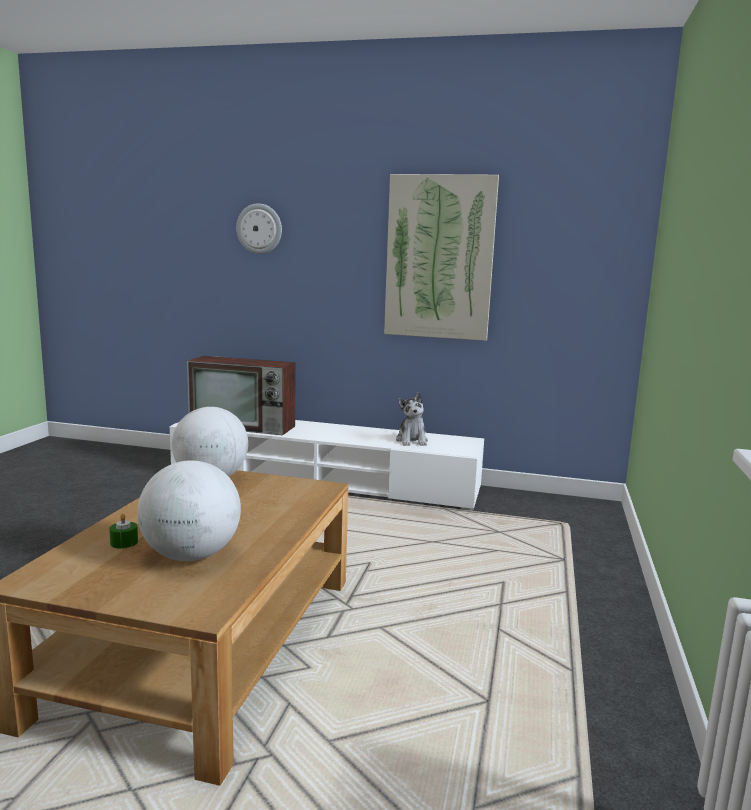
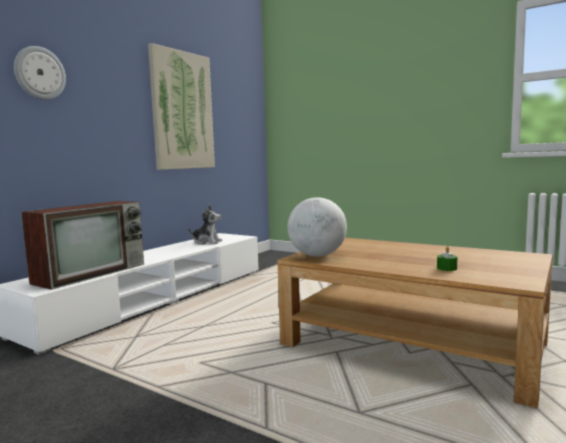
camera: 70 degrees left, 5 degrees down
globe [137,460,241,561] -> none

